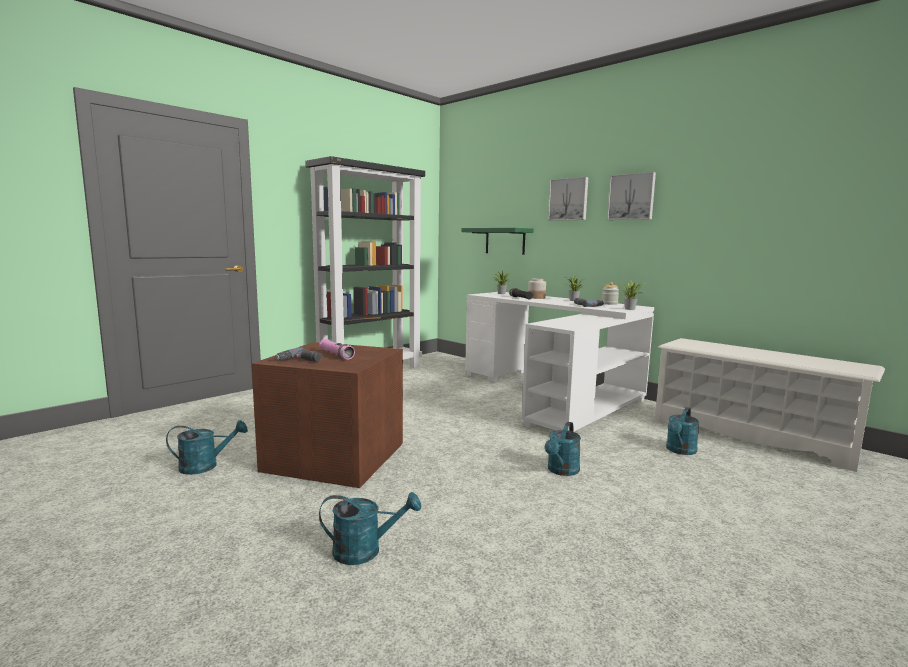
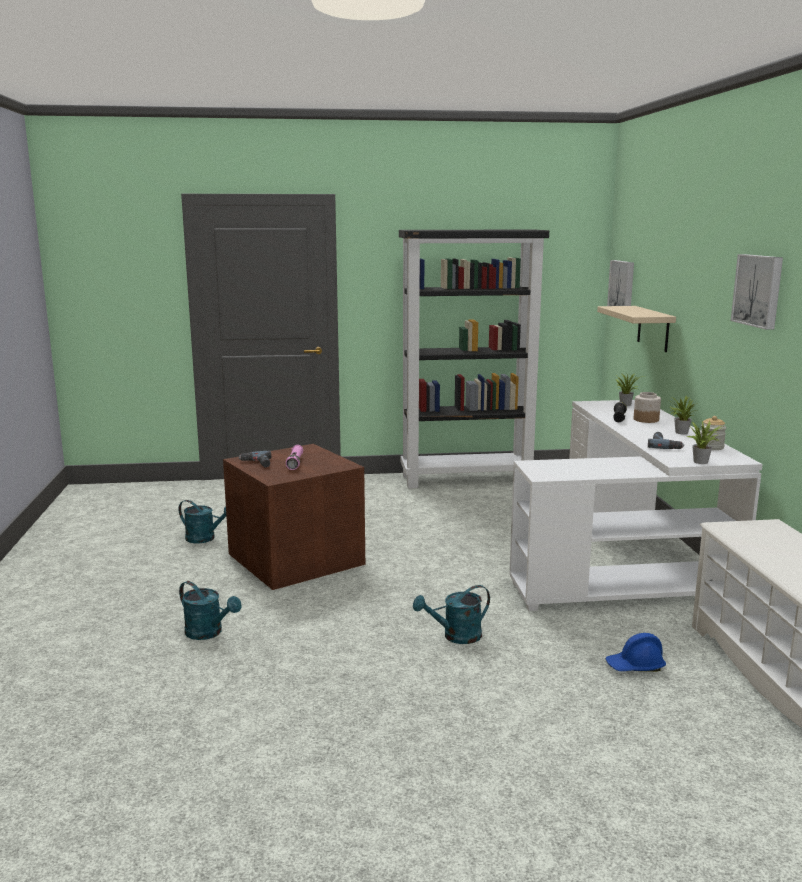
camera: 40 degrees right, 5 degrees up
green shelf [461,228,533,255] -> beige shelf [597,306,676,352]
picture [548,177,588,221] -> picture moved to [607,260,634,306]
turquoise watering can [666,407,700,455] -> blue hard hat [605,633,666,672]

